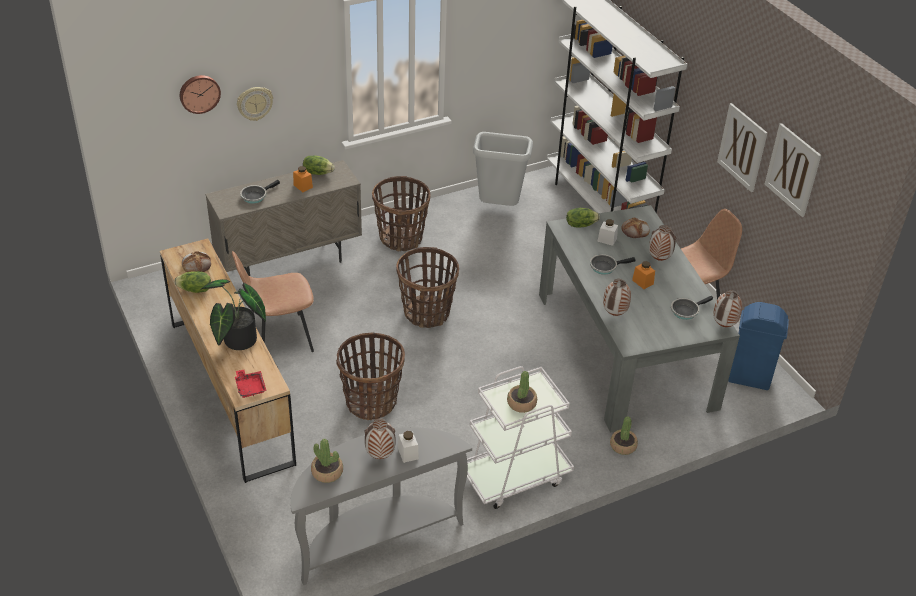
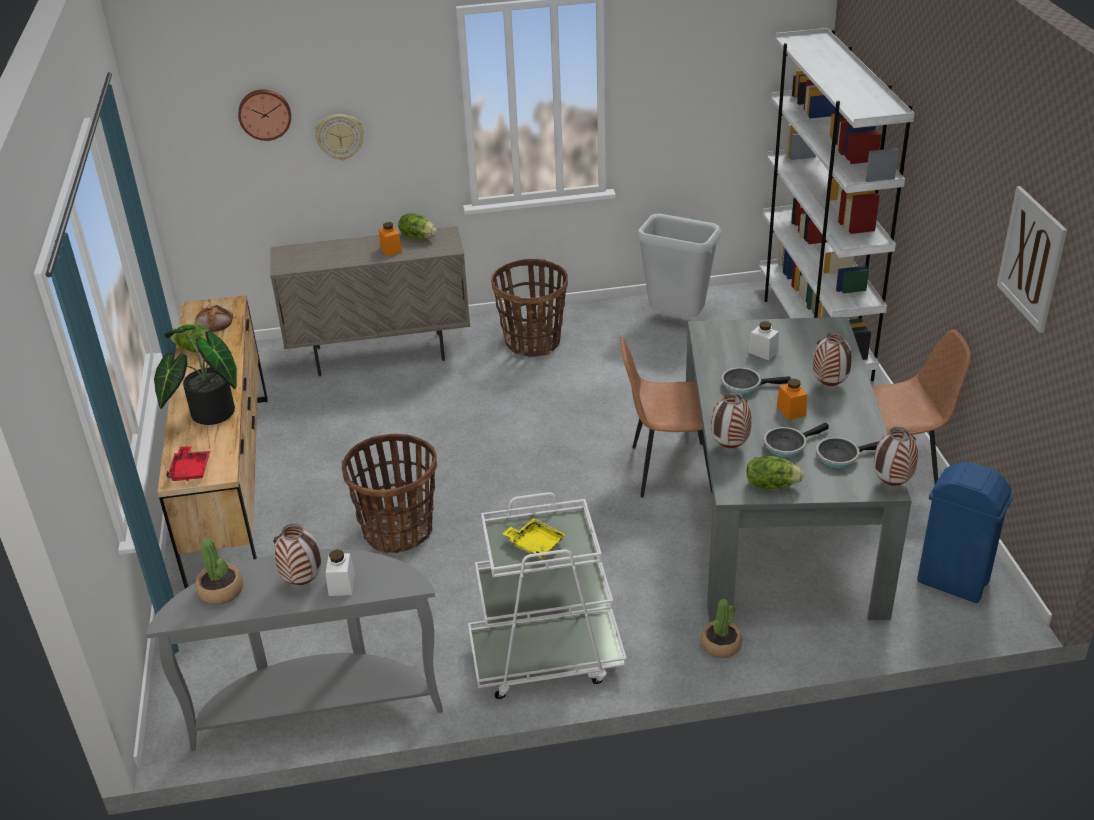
camera: 20 degrees right, 5 degrees down
brown chair [232,251,314,352] -> brown chair moved to [620,335,713,497]
frying pan [240,180,280,204] -> frying pan moved to [764,423,829,458]
basket [396,247,459,328] -> none
potted plant [507,371,537,413] -> yellow tray [502,518,567,559]
lettuce [566,208,600,228] -> lettuce moved to [746,456,804,489]
bread [621,217,650,238] -> none
picture [717,103,767,192] -> none

